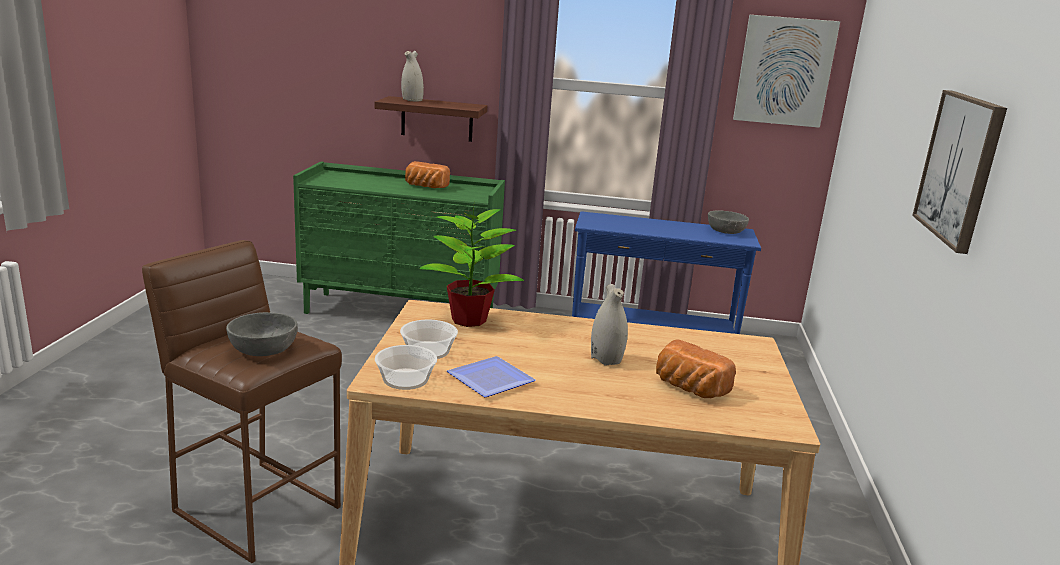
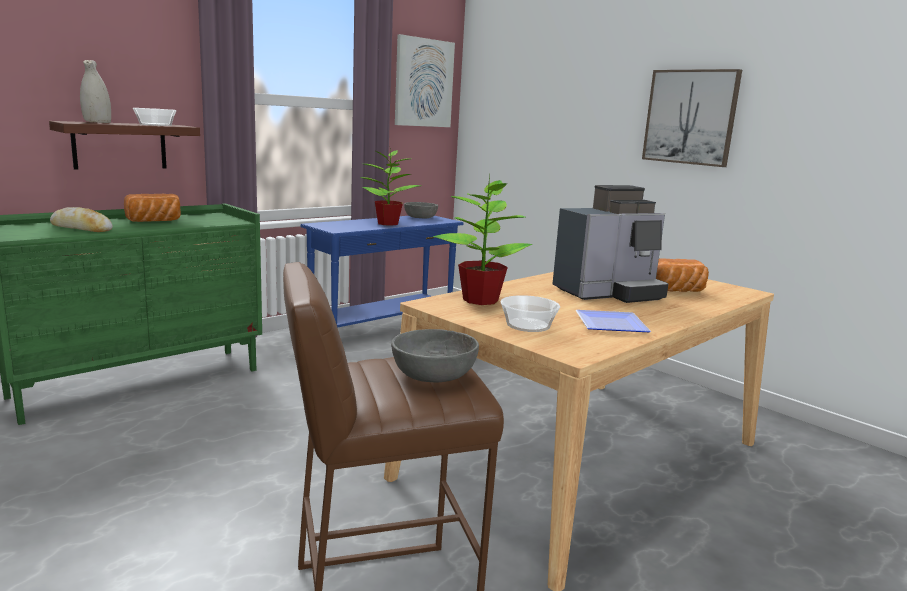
camera: 50 degrees left, 5 degrees down
bowl [375,345,437,390] -> bowl moved to [133,108,177,126]
white vase [591,284,628,365] -> coffee machine [552,185,669,303]
none -> bread [50,207,113,232]
none -> potted plant [360,148,421,226]

